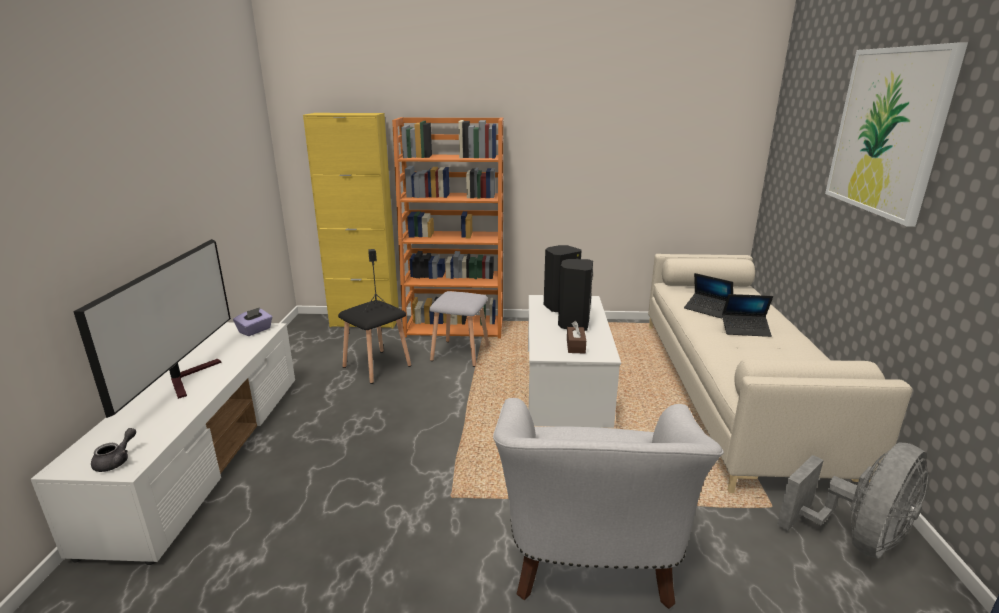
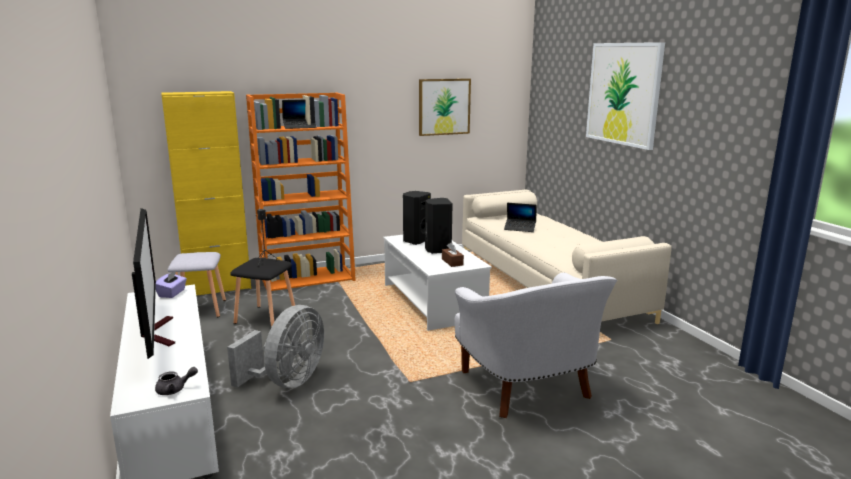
camera: 25 degrees left, 5 degrees down
grey teapot [91,428,136,472] -> grey teapot turned 75 degrees clockwise [155,367,198,395]
grey stool [429,291,489,367] -> grey stool moved to [168,252,226,317]
laptop [722,294,773,337] -> laptop moved to [282,100,317,129]
grey fan [777,443,928,559] -> grey fan moved to [227,305,324,388]
none -> picture [419,79,471,136]

